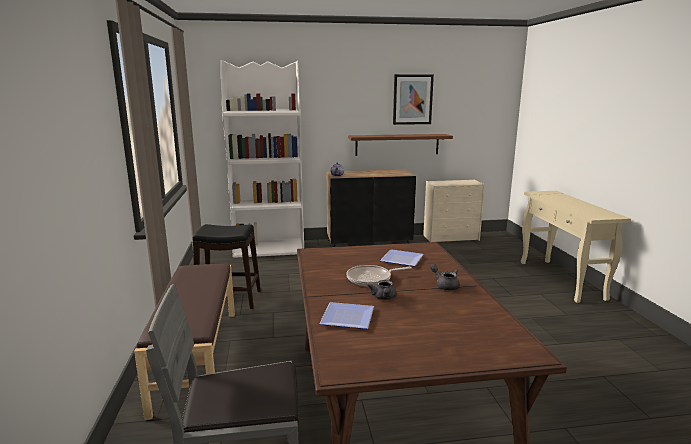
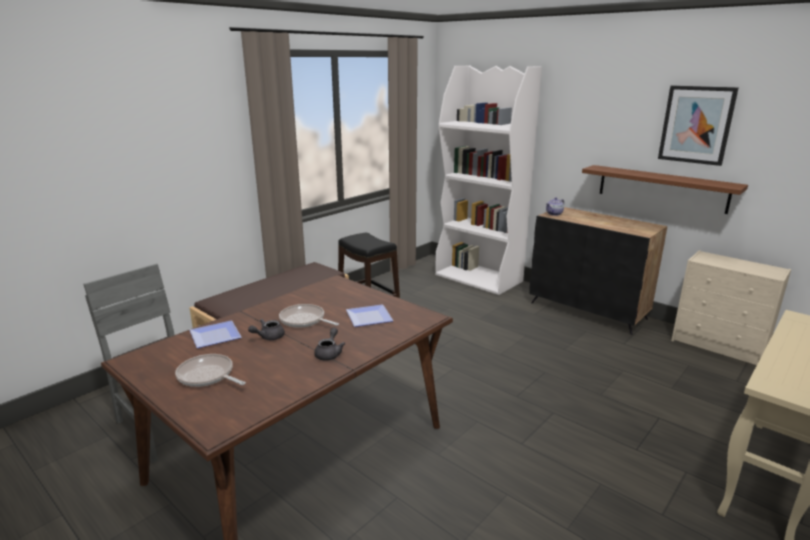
camera: 50 degrees right, 5 degrees up
none -> frying pan [175,354,246,387]

